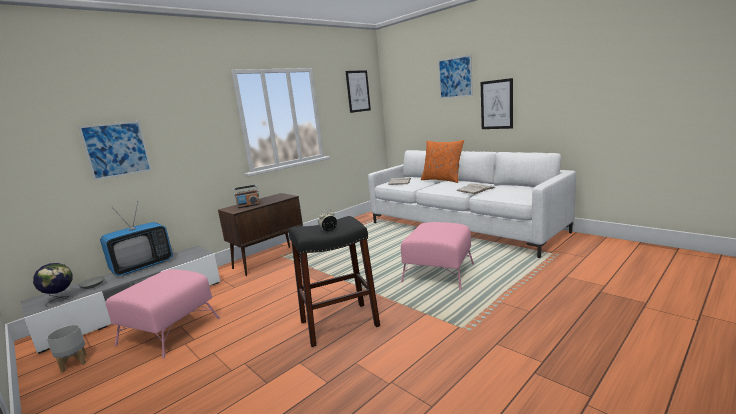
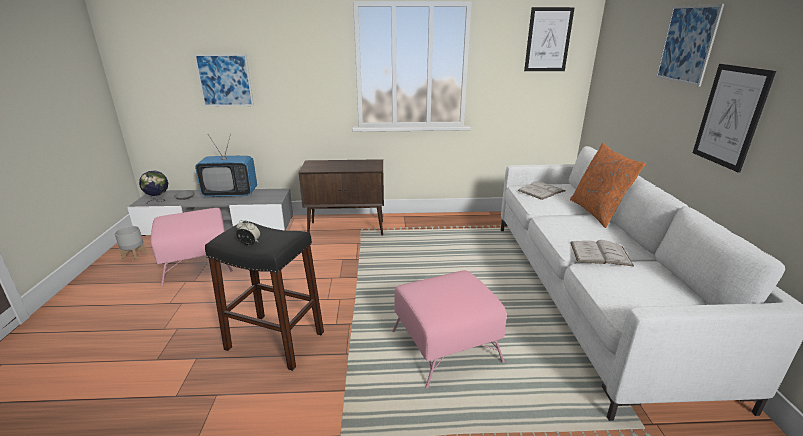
camera: 40 degrees right, 10 degrees up
radio [233,185,260,208] -> none

